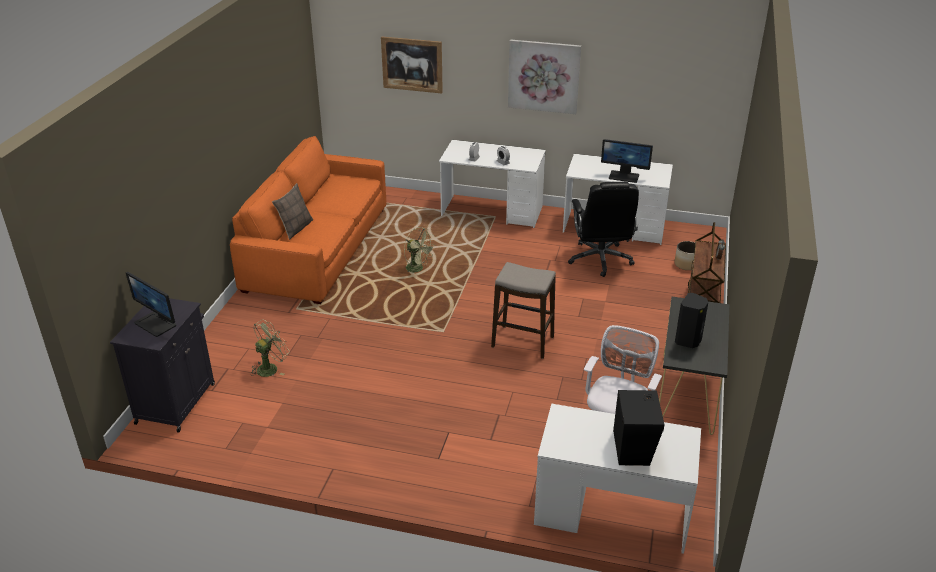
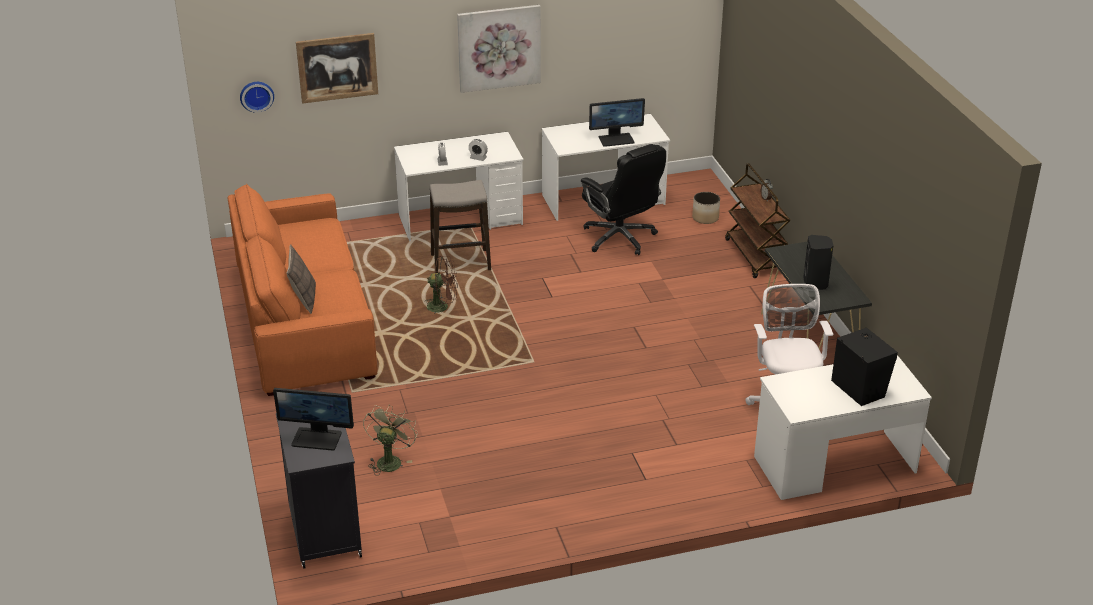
camera: 30 degrees left, 0 degrees up
green fan [404,227,433,272] -> brown fan [425,256,458,313]
stool [491,262,556,359] -> stool moved to [430,180,491,273]
none -> wall clock [240,82,274,113]

